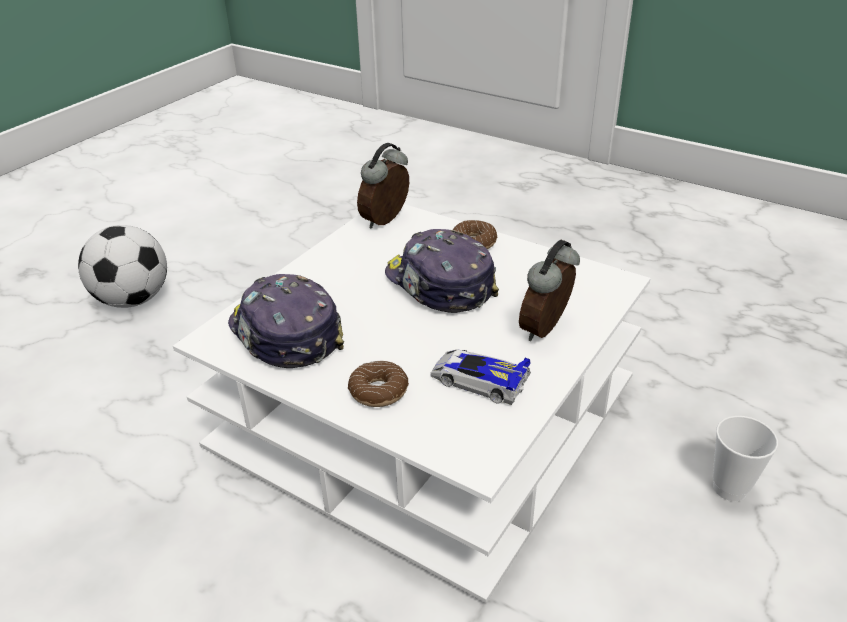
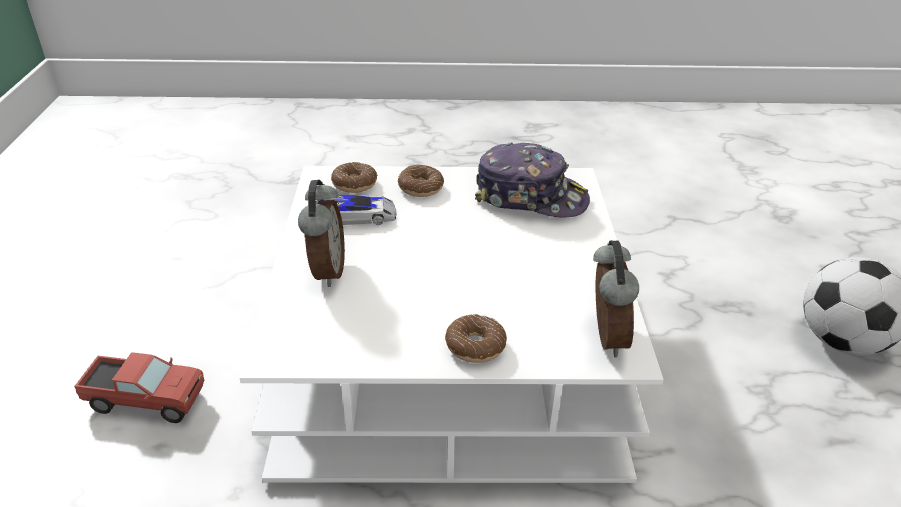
camera: 145 degrees right, 0 degrees up
cap [385,229,499,313] -> none
cup [713,416,778,501] -> toy truck [74,352,204,423]
none -> donut [331,162,377,193]

